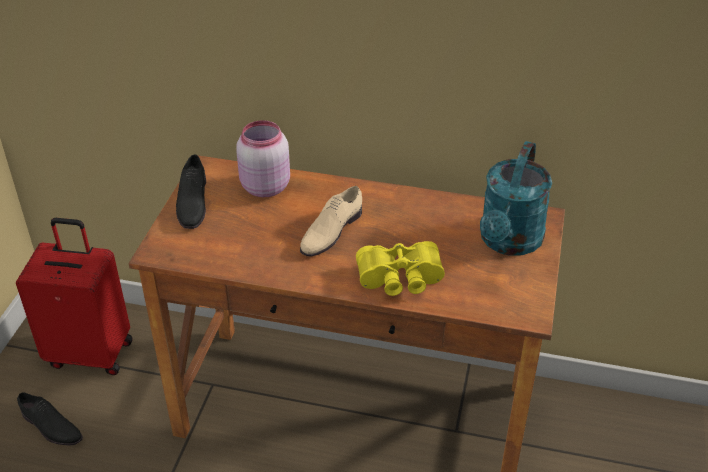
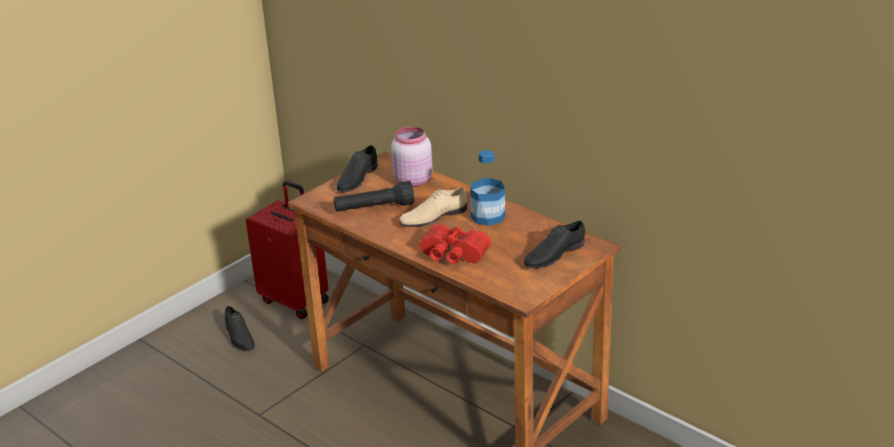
camera: 30 degrees right, 10 degrees down
yellow binoculars [356,241,445,296] -> red binoculars [420,224,491,264]
turquoise watering can [480,141,552,255] -> black shoe [523,221,585,269]
none -> black flashlight [334,181,414,212]
none -> bottle [470,150,505,226]

